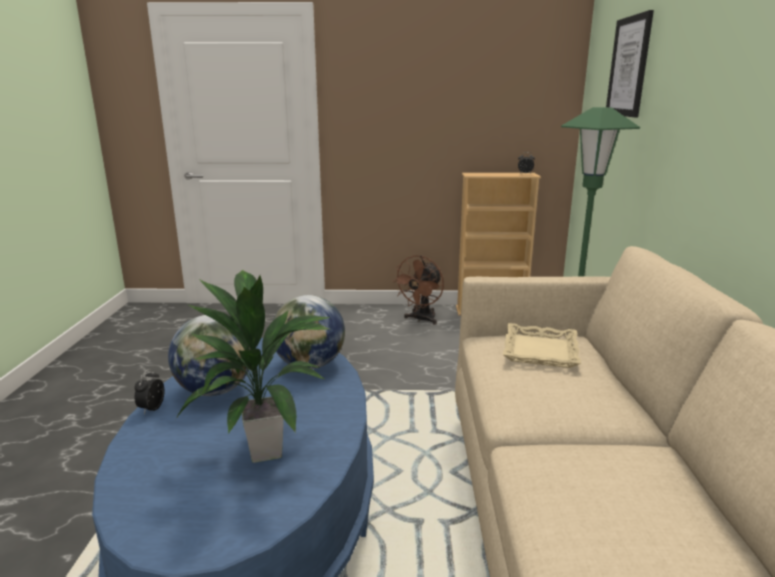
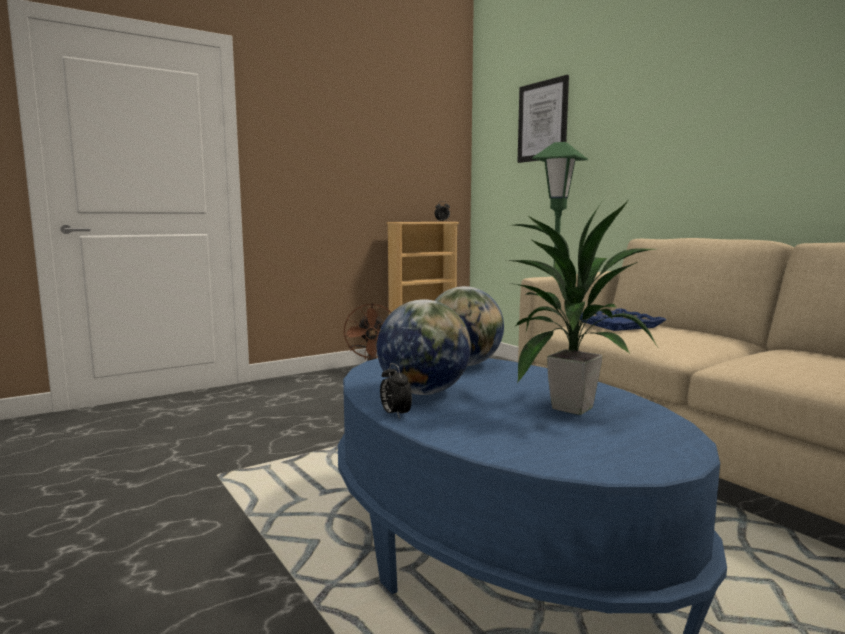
camera: 35 degrees left, 10 degrees down
beige tray [503,323,581,368] -> blue tray [580,308,667,331]

